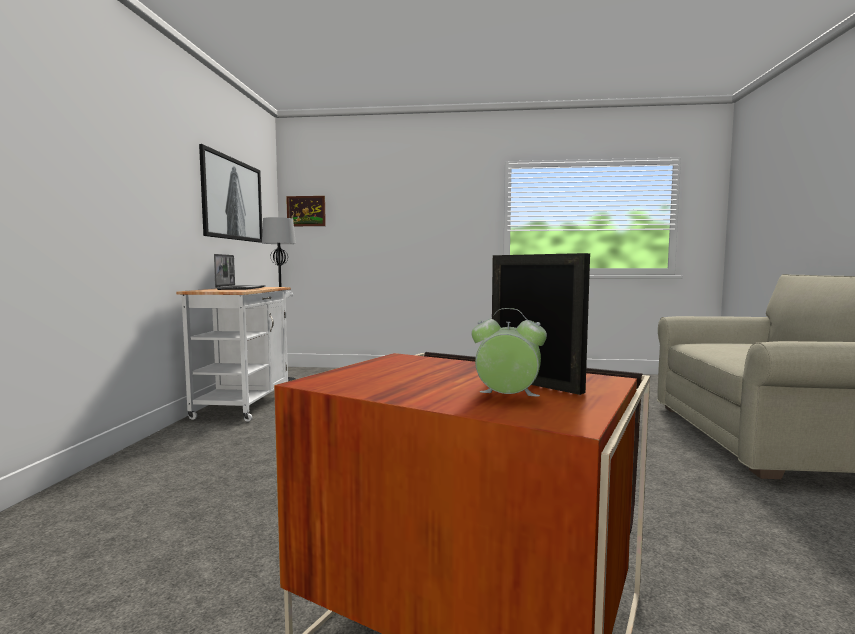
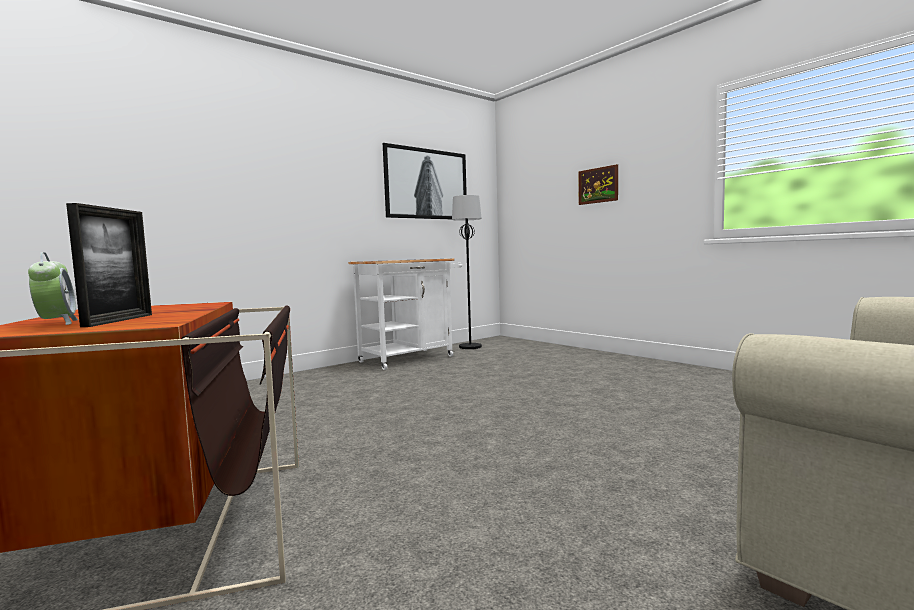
camera: 45 degrees right, 0 degrees up
laptop [214,254,266,290] -> none
picture [286,196,326,226] -> picture moved to [578,164,618,205]

